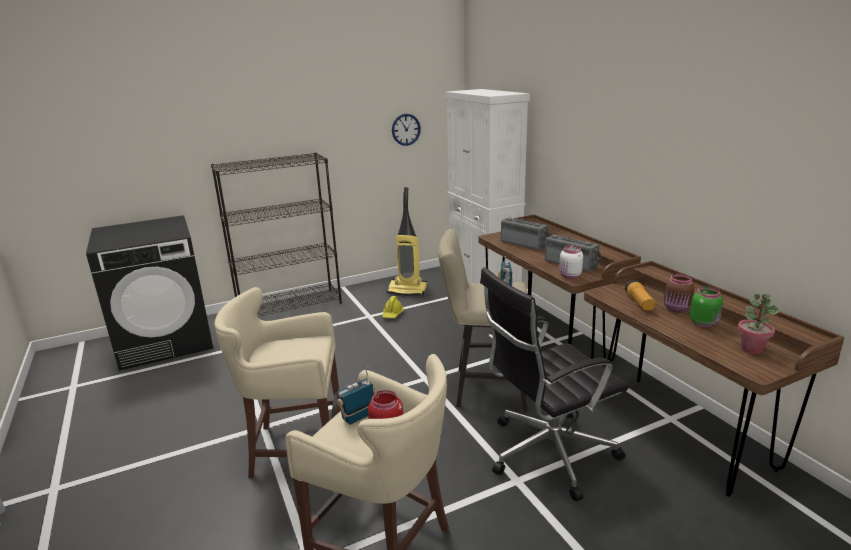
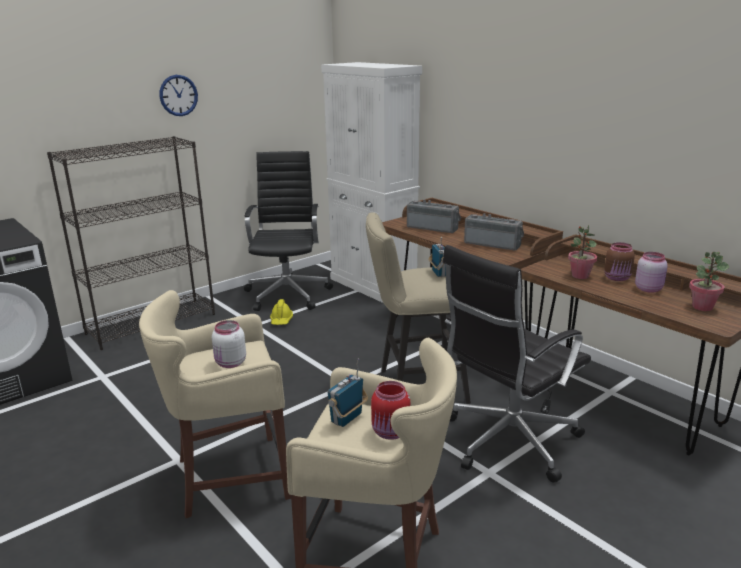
camera: 15 degrees left, 0 degrees up
vacuum cleaner [387,187,427,296] -> black office chair [244,151,333,311]
wall clock [392,114,421,146] -> wall clock moved to [159,75,198,116]
white jar [559,245,583,279] -> white jar moved to [212,320,246,368]
flashlight [625,280,655,311] -> potted plant [568,225,597,279]
green jar [690,287,723,328] -> pink jar [635,252,668,293]

